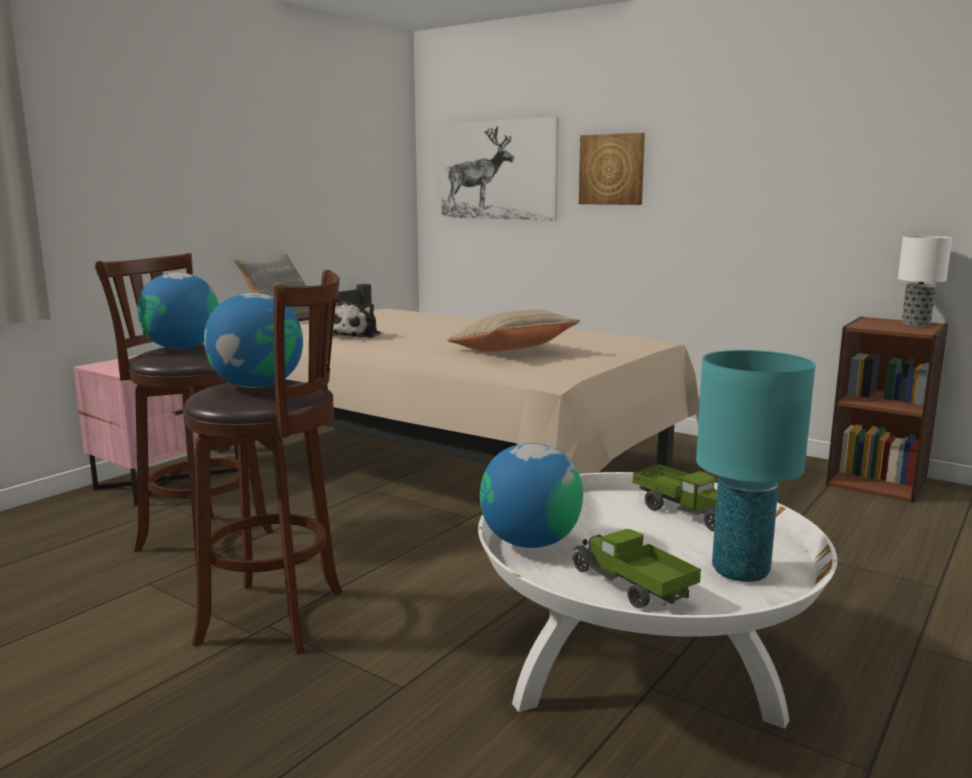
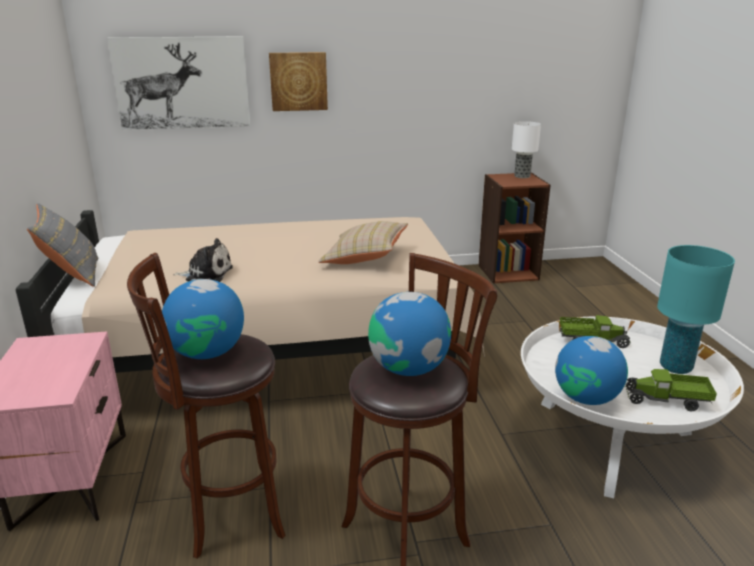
camera: 45 degrees left, 10 degrees up
plush toy [330,298,381,338] -> plush toy turned 60 degrees counterclockwise [173,238,233,282]

